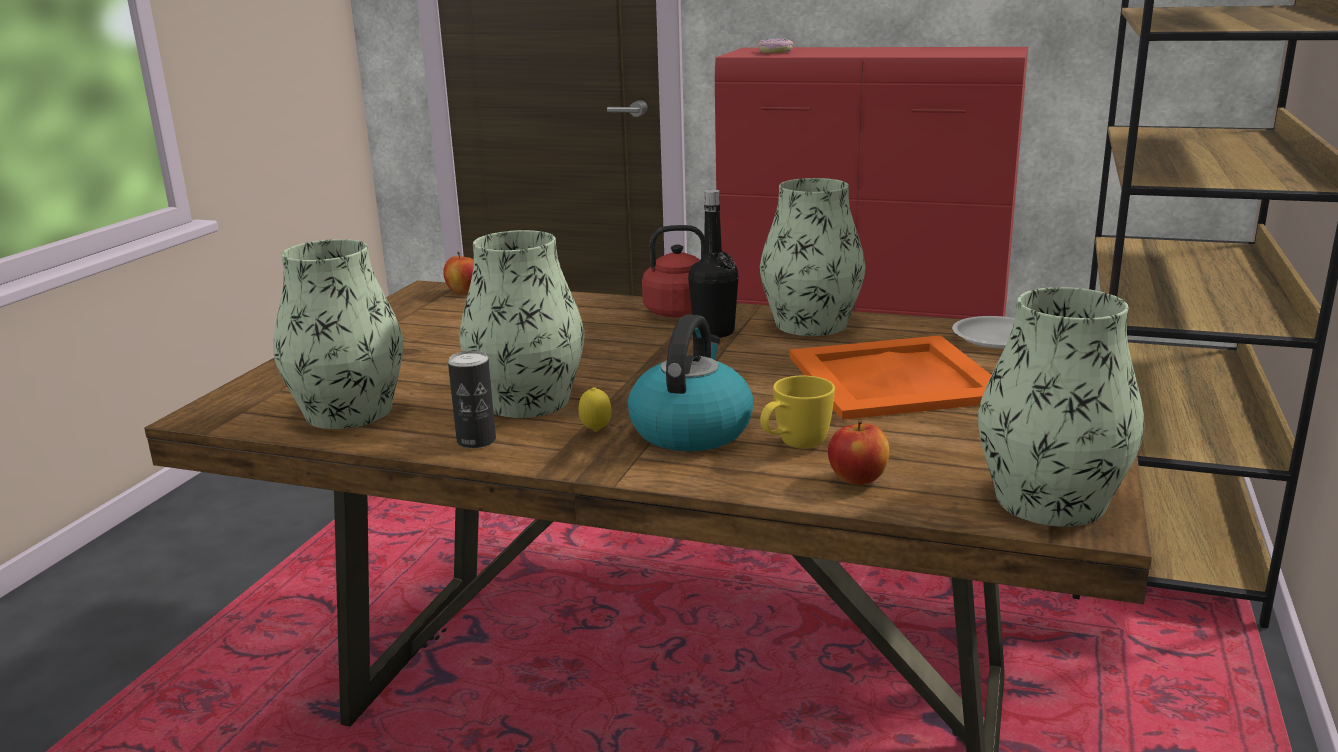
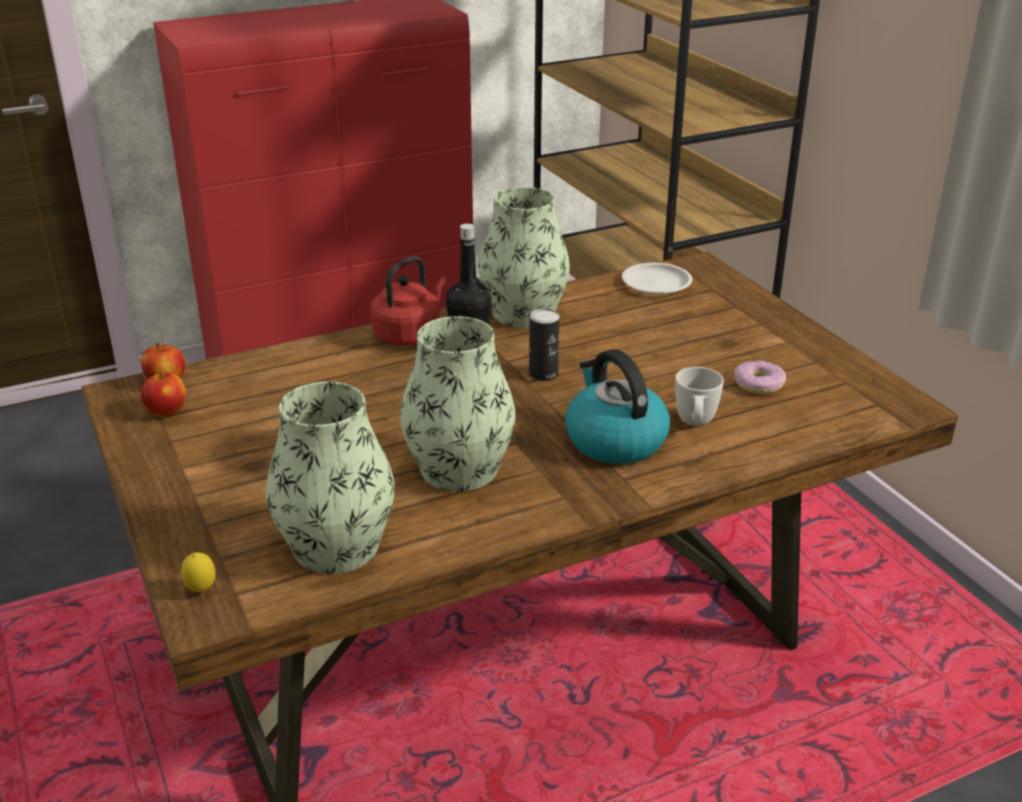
camera: 45 degrees left, 10 degrees up
can [448,351,496,448] -> can moved to [529,308,560,381]
lemon [578,387,612,432] -> lemon moved to [181,552,216,592]
donut [758,38,793,53] -> donut moved to [734,360,786,394]
yellow mug [760,376,835,449] -> white mug [675,367,724,426]
orange tray [789,335,991,420] -> none
apple [828,420,889,485] -> apple moved to [141,372,186,417]
vase [978,287,1144,527] -> none

